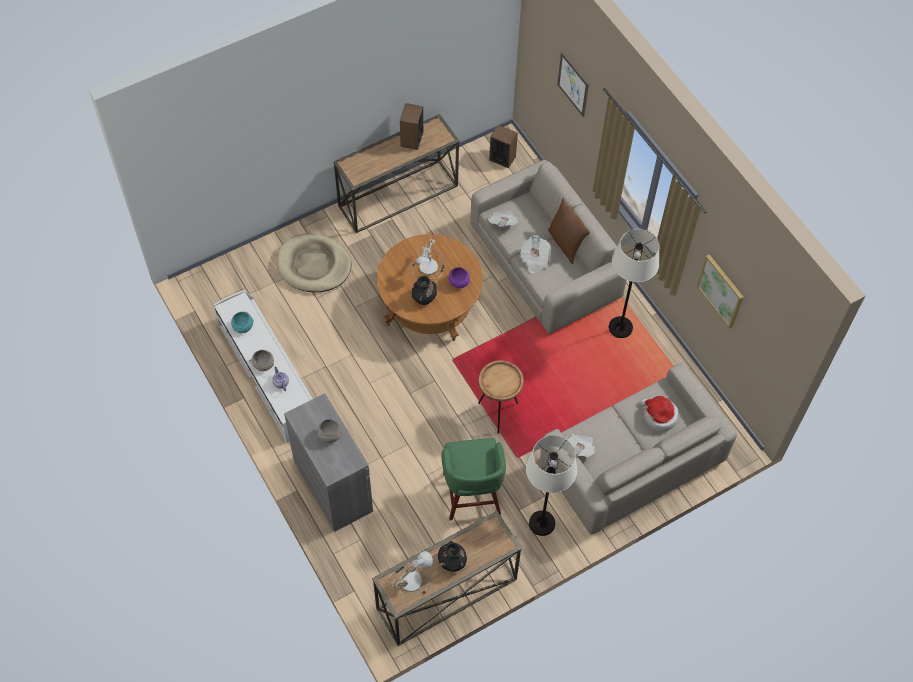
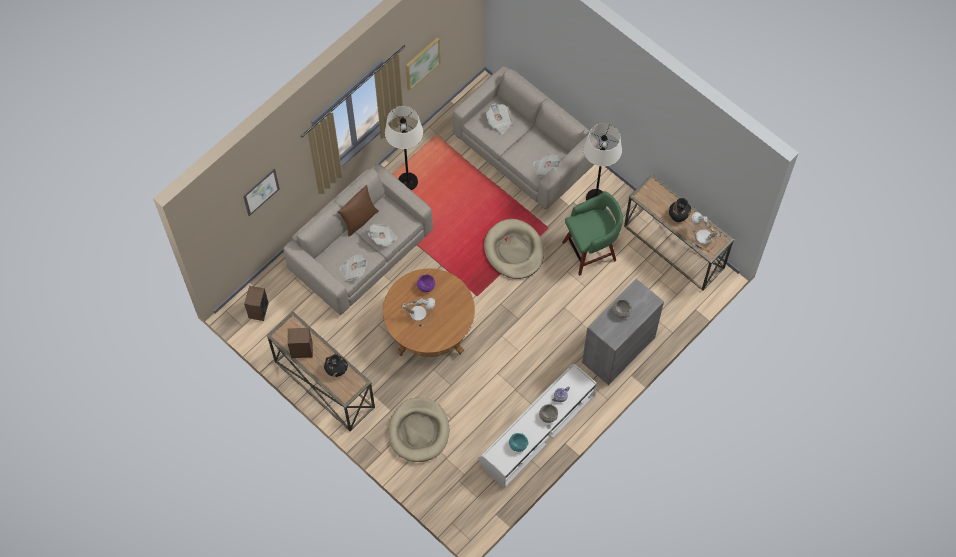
camera: 105 degrees left, 5 degrees up
black vase [412,276,437,305] -> black vase moved to [324,354,348,377]
brown side table [478,360,524,434] -> beige dog bed [484,219,544,279]
hat [640,396,679,431] -> newspaper [486,103,513,134]

